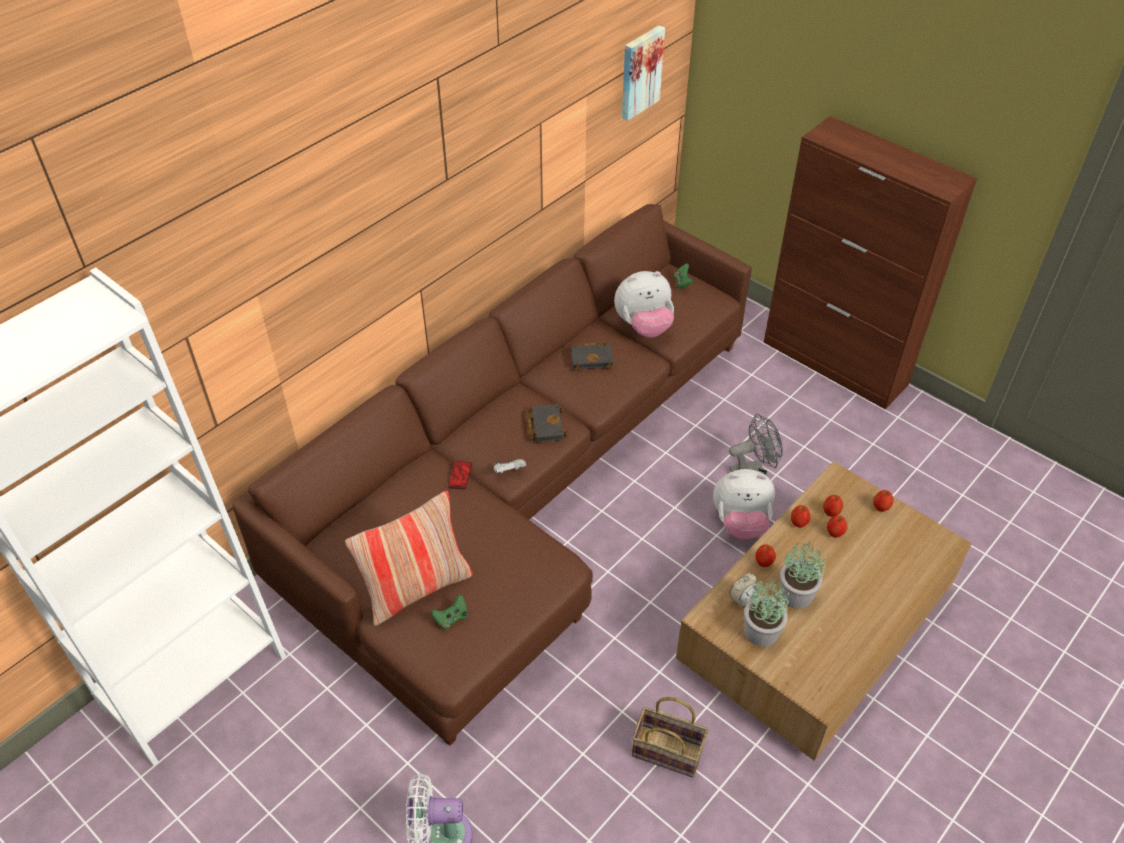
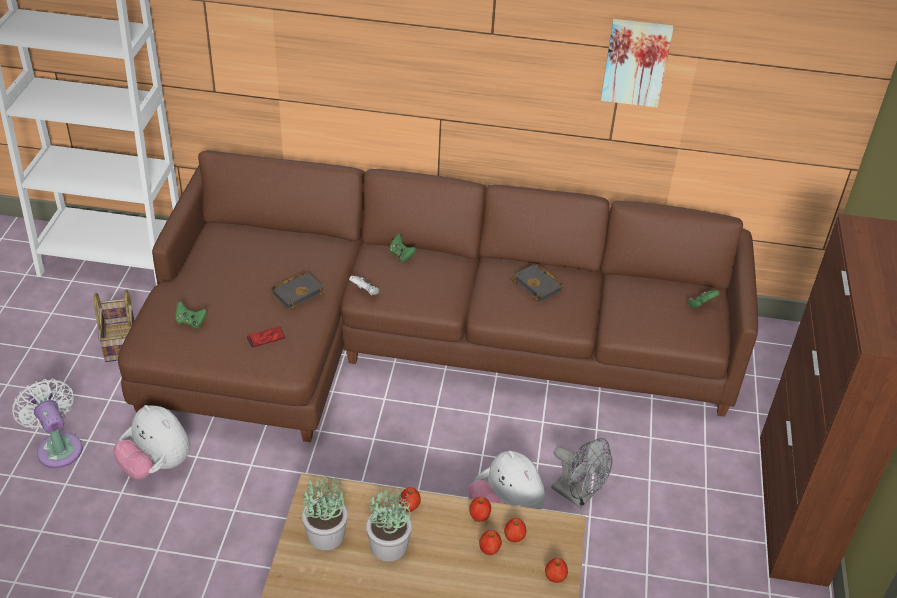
camera: 55 degrees right, 5 degrees down
pillow [345,491,473,626] -> none
phone [449,461,472,490] -> phone moved to [247,327,285,348]
black book [526,404,569,442] -> black book moved to [271,272,325,310]
plush toy [614,271,674,338] -> plush toy moved to [113,405,190,480]
picture [622,25,665,121] -> picture moved to [601,19,673,108]
basket [632,697,708,778] -> basket moved to [94,290,135,362]
alarm clock [730,573,760,608] -> none
none -> green game controller [389,233,416,262]

